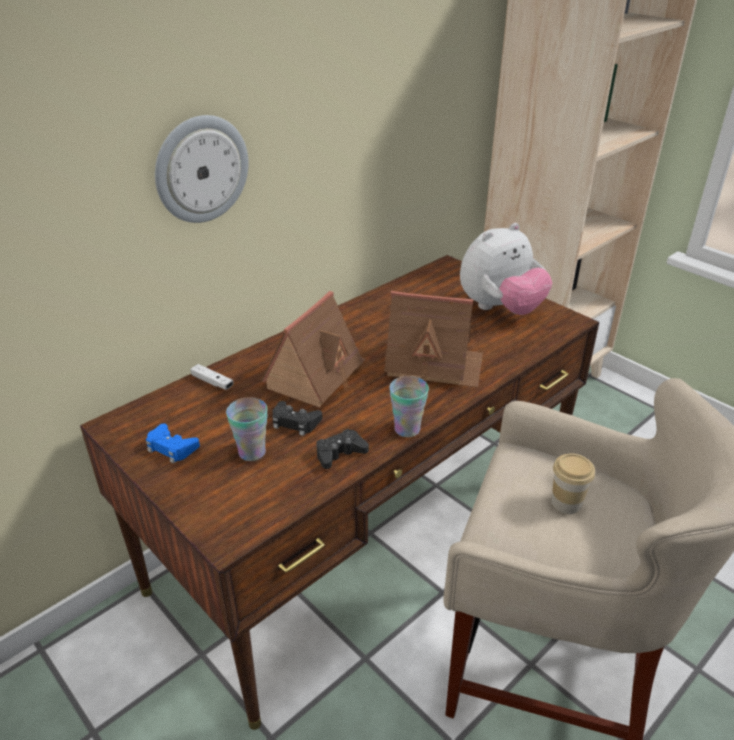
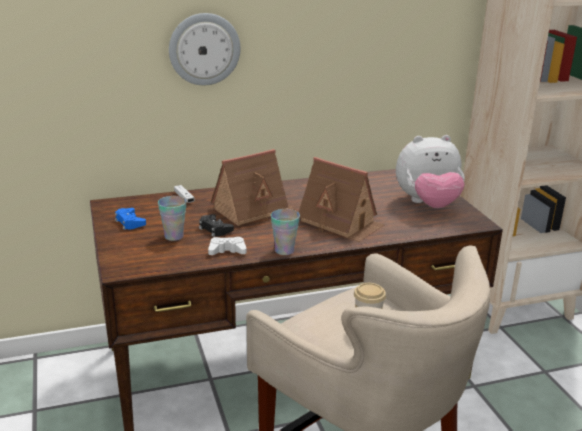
camera: 25 degrees right, 10 degrees down
black game controller [316,429,369,469] -> white game controller [208,237,247,255]

